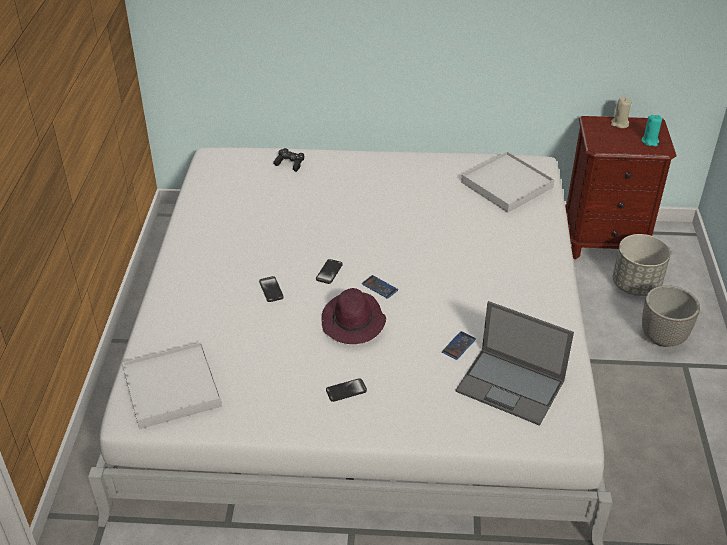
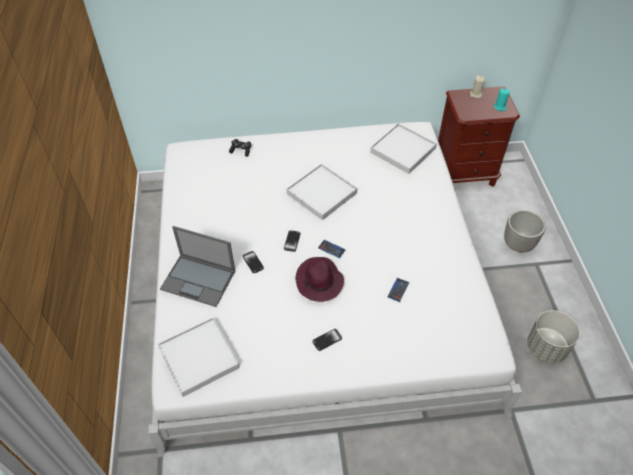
camera: 10 degrees left, 10 degrees up
laptop [455,301,574,426] -> laptop moved to [160,226,235,307]
grey planter [613,234,671,296] -> grey planter moved to [527,310,580,364]
none -> white tray [286,164,357,220]

